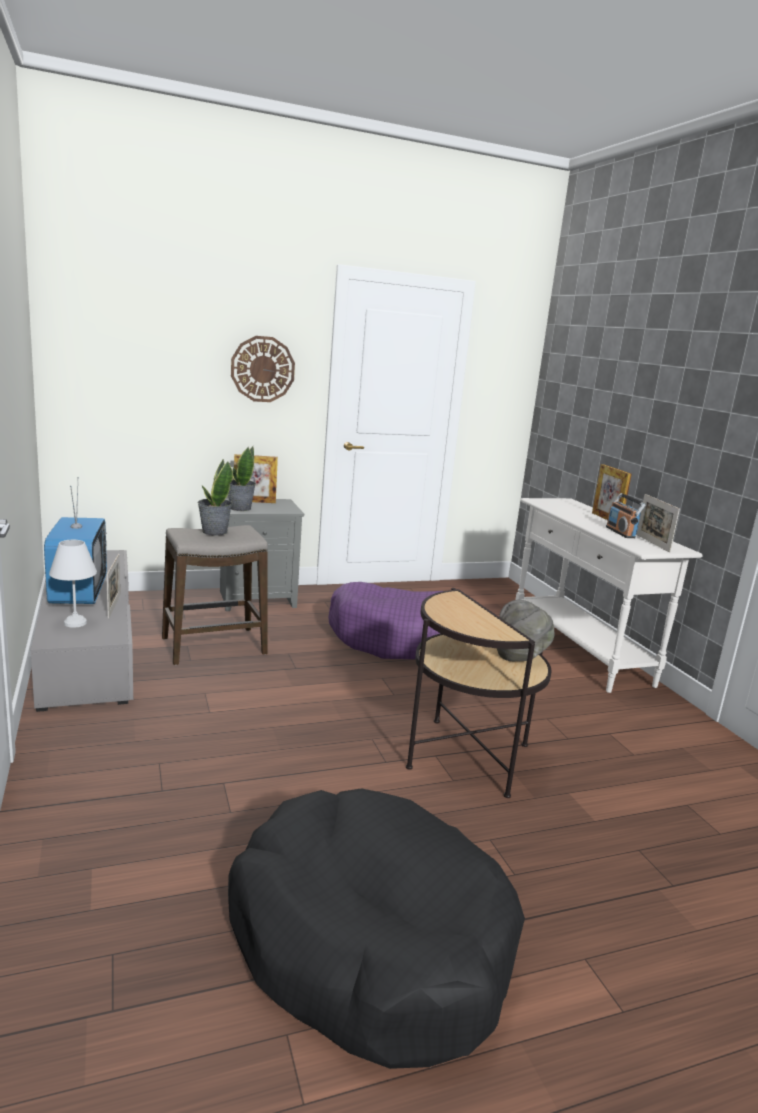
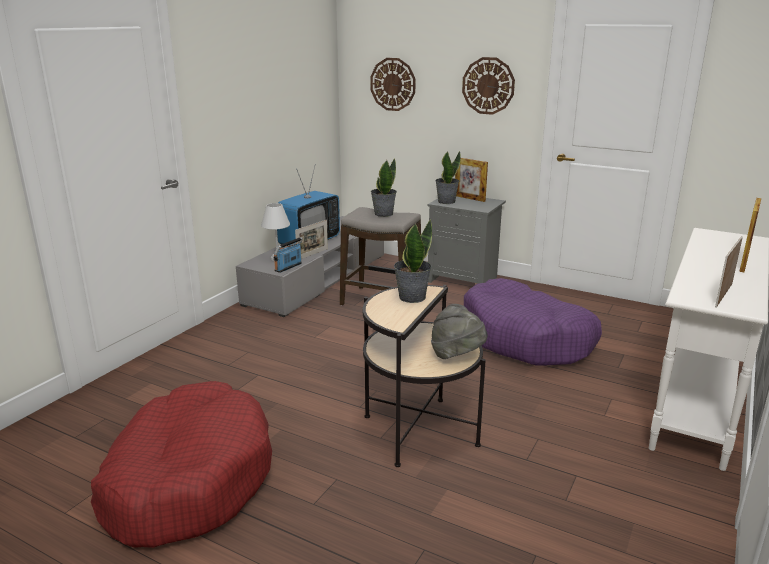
camera: 50 degrees right, 5 degrees up
black dog bed [228,788,525,1069] -> red dog bed [91,381,272,548]
radio [606,493,646,538] -> radio moved to [274,237,303,273]
none -> wall clock [370,58,416,111]
none -> potted plant [394,220,432,303]

